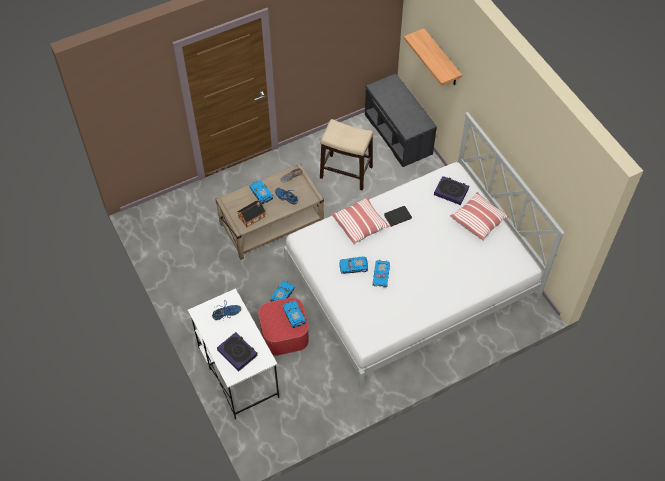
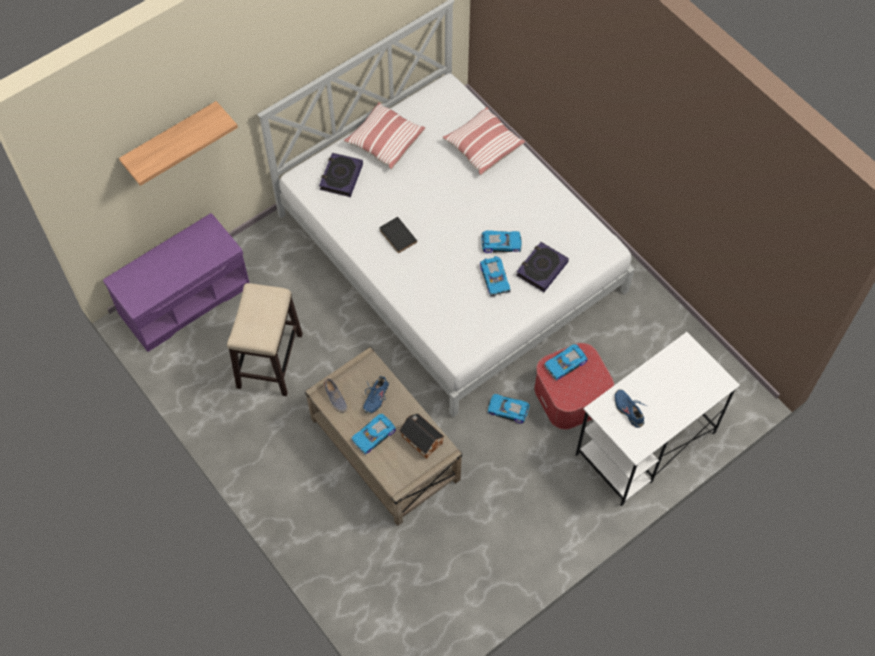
camera: 100 degrees left, 5 degrees up
book [217,332,258,371] -> book moved to [516,242,569,292]
pillow [332,197,389,245] -> pillow moved to [443,107,525,175]
grey bench [365,74,437,167] -> purple bench [103,213,249,352]

